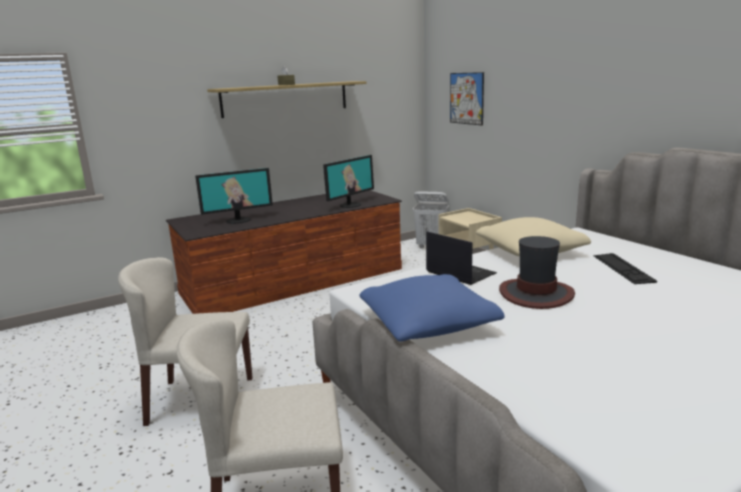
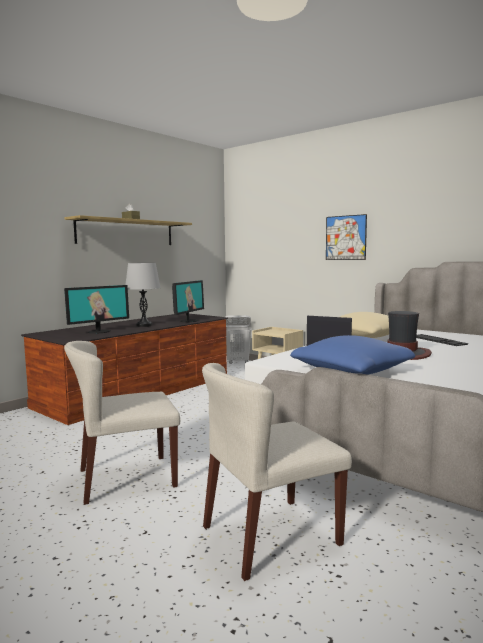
camera: 20 degrees left, 10 degrees down
picture [450,72,484,125] -> picture moved to [326,214,367,260]
none -> grey table lamp [125,263,160,327]

